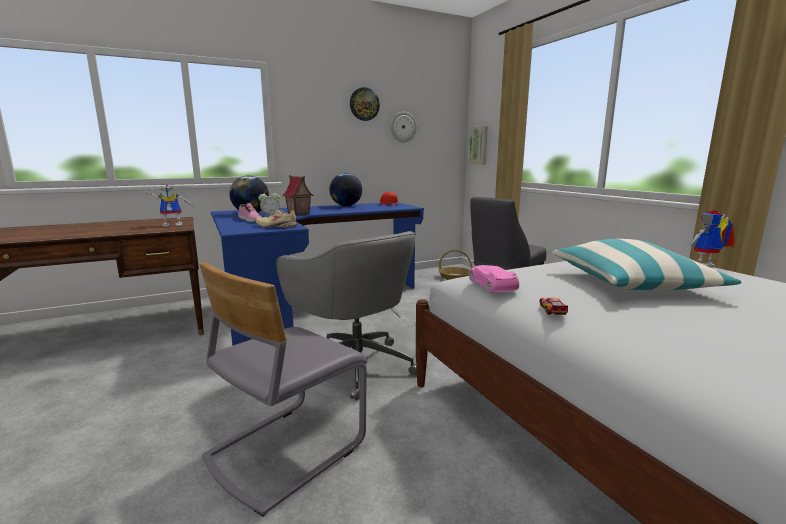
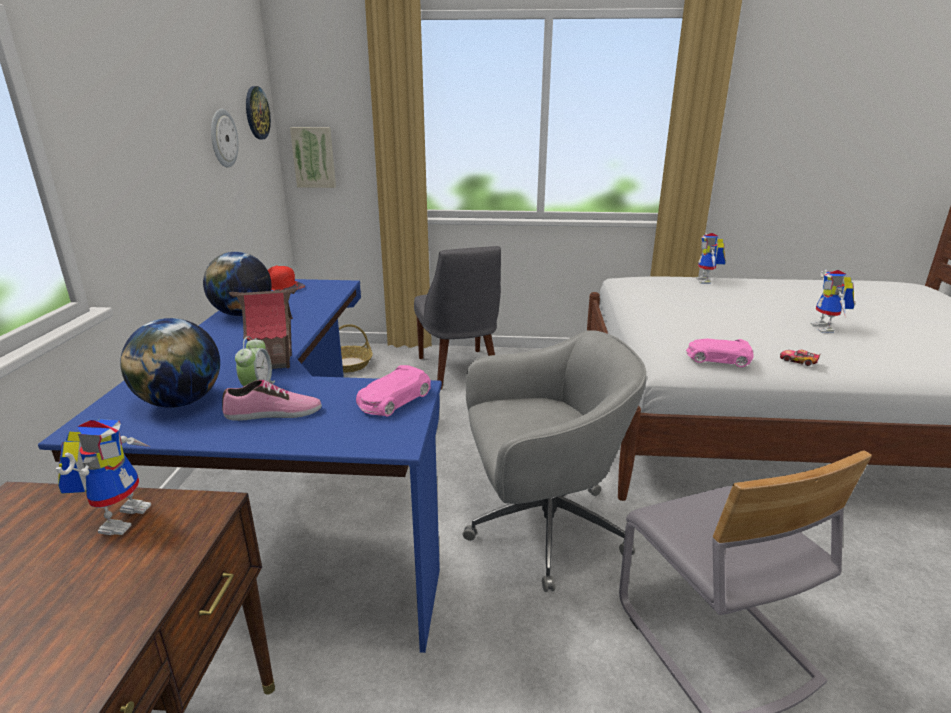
camera: 60 degrees left, 10 degrees up
beige shoe [255,209,297,228] -> pink toy car [356,365,431,417]
wall clock [350,87,380,121] -> wall clock moved to [246,86,271,139]
pillow [552,239,741,290] -> none
none -> toy robot [810,270,855,333]

